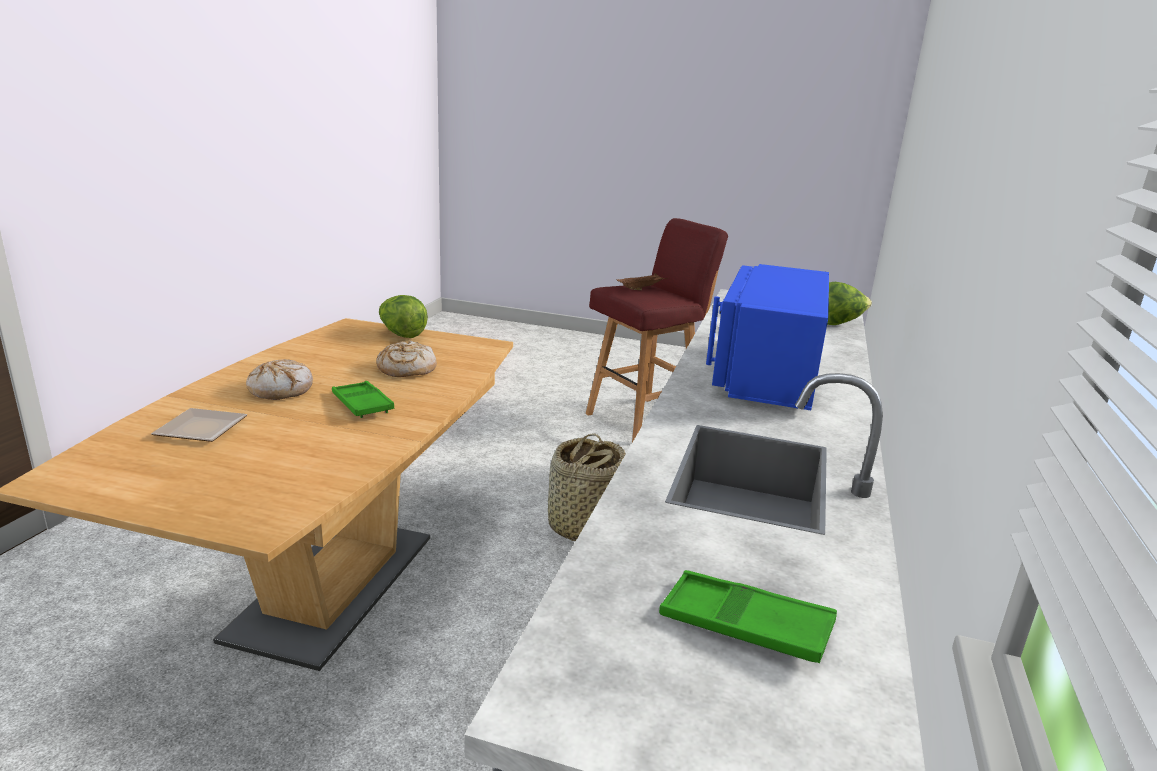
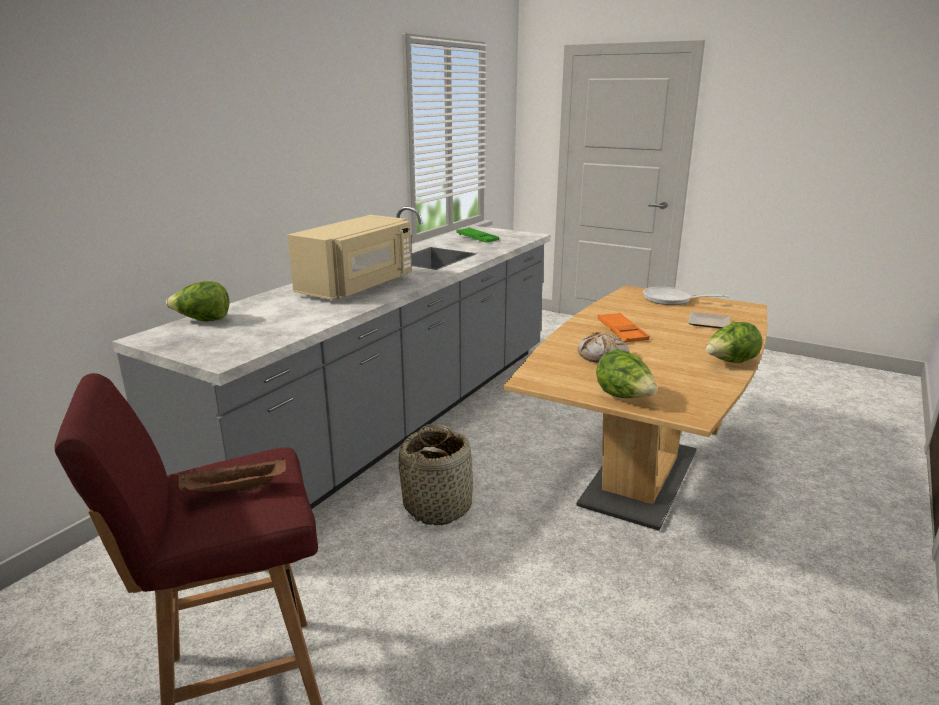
camera: 165 degrees left, 0 degrees up
bread [246,359,313,400] -> none
green tray [332,381,394,418] -> orange tray [598,312,649,342]
blue microwave [706,264,829,410] -> beige microwave [287,215,412,300]
none -> frying pan [643,287,729,305]
none -> lettuce [706,322,762,363]

